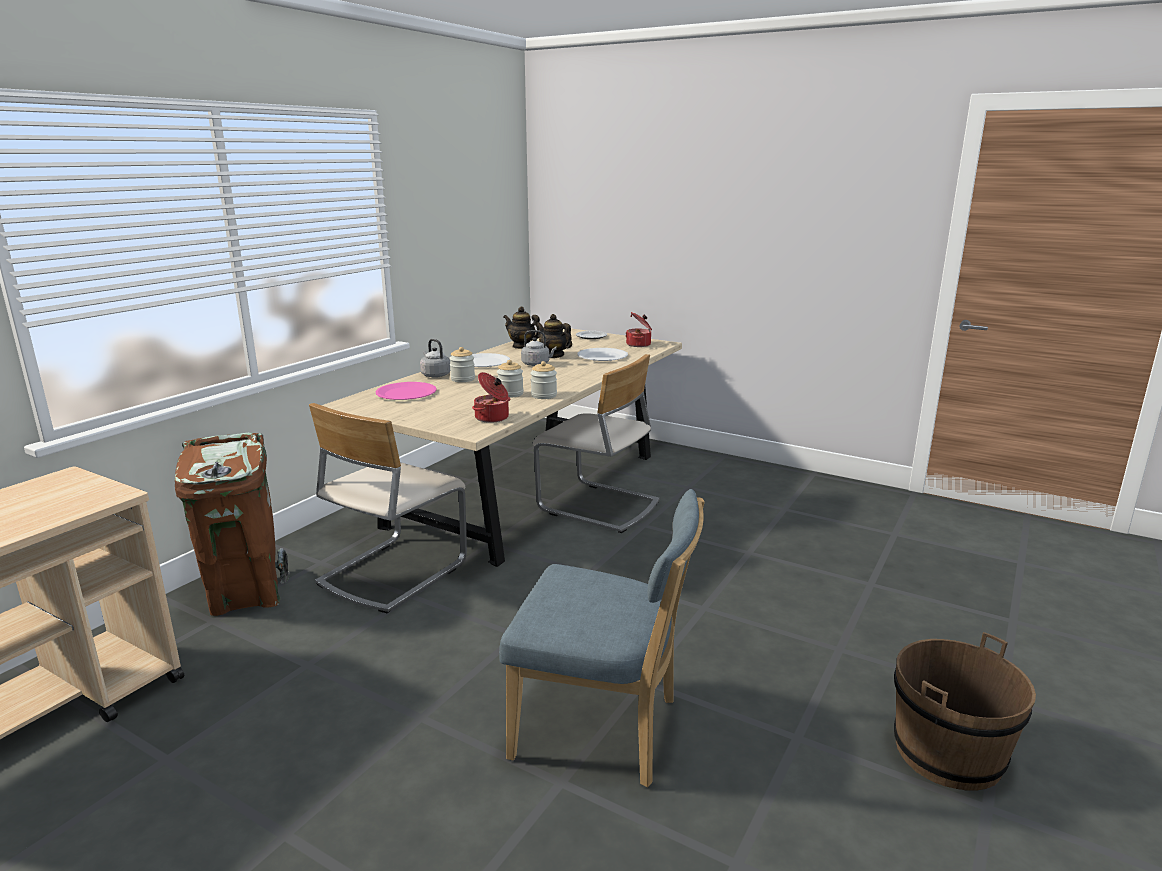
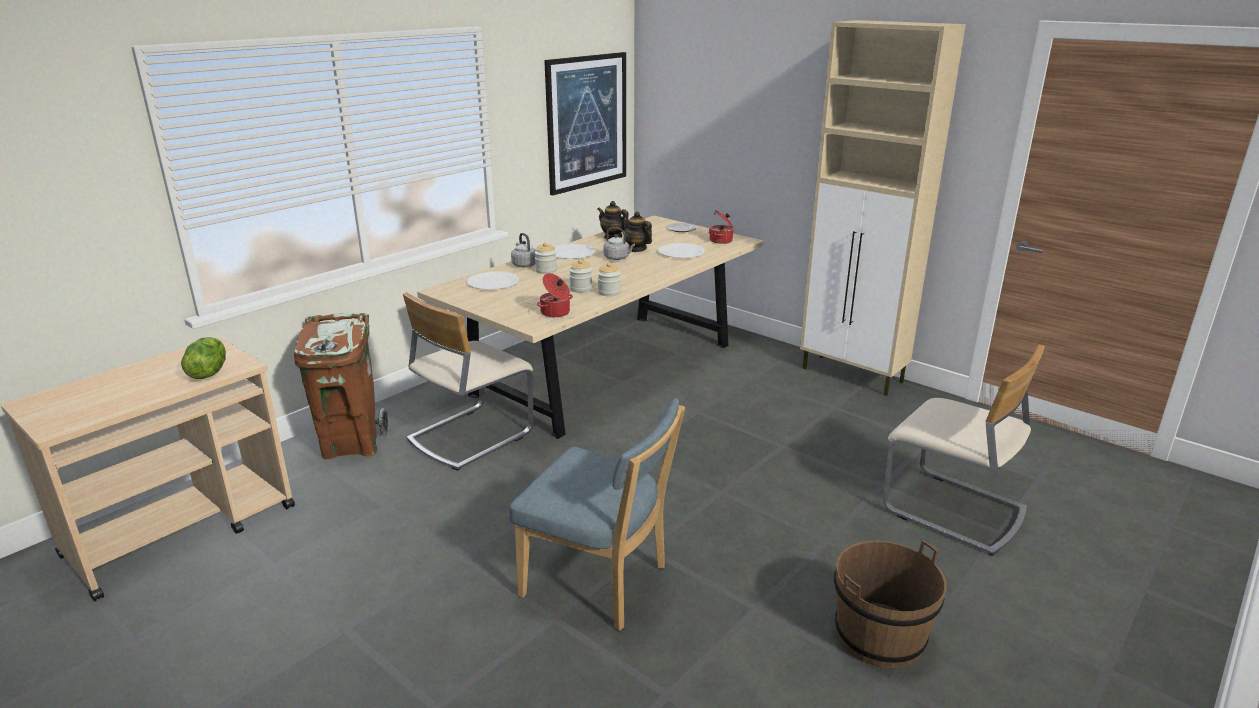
camera: 10 degrees right, 5 degrees up
pink plate [375,382,437,400] -> white plate [467,271,519,290]
beige chair [533,354,659,533] -> beige chair moved to [883,345,1045,556]
none -> lettuce [181,337,226,379]
none -> picture [544,52,626,196]
none -> beige cabinet [800,20,966,396]

